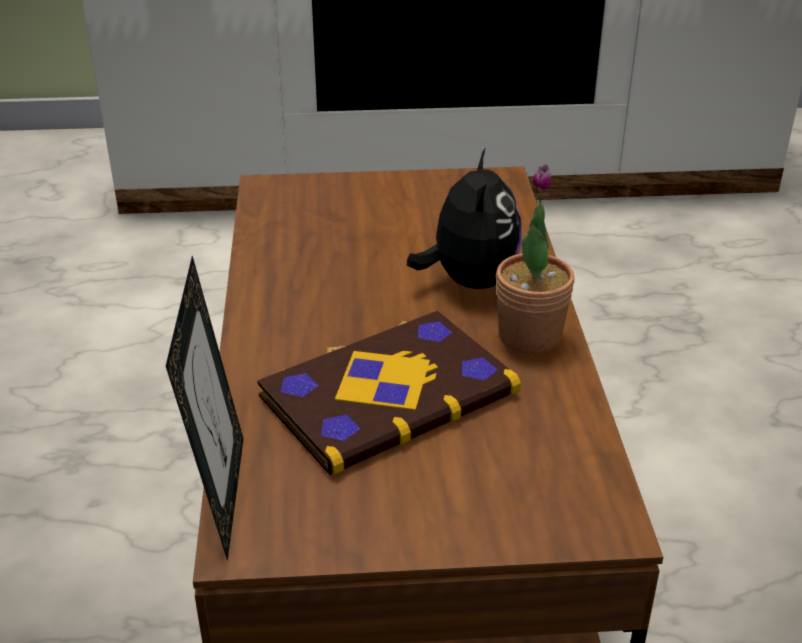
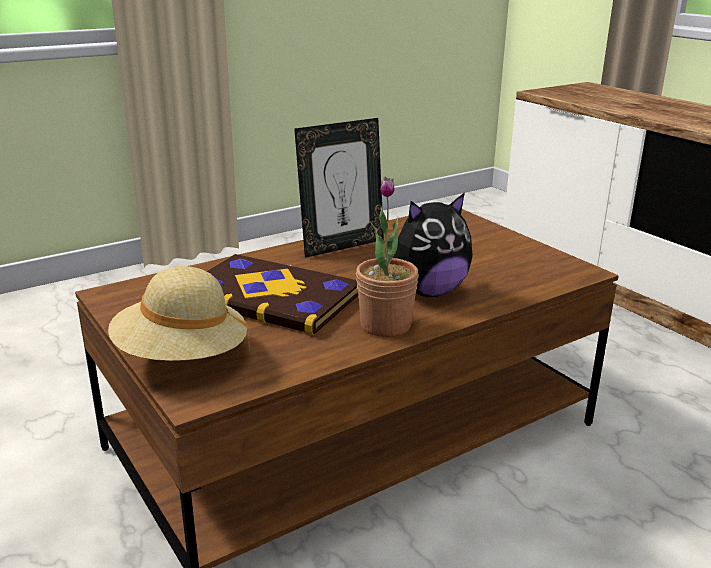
camera: 60 degrees right, 10 degrees down
picture frame [166,255,243,561] -> picture frame moved to [294,118,384,258]
none -> beige hat [108,266,250,361]

